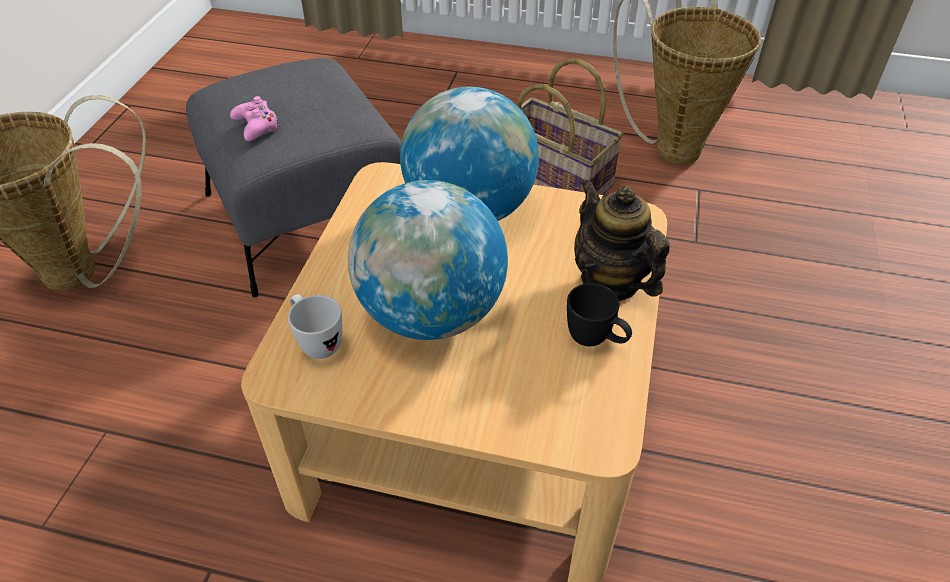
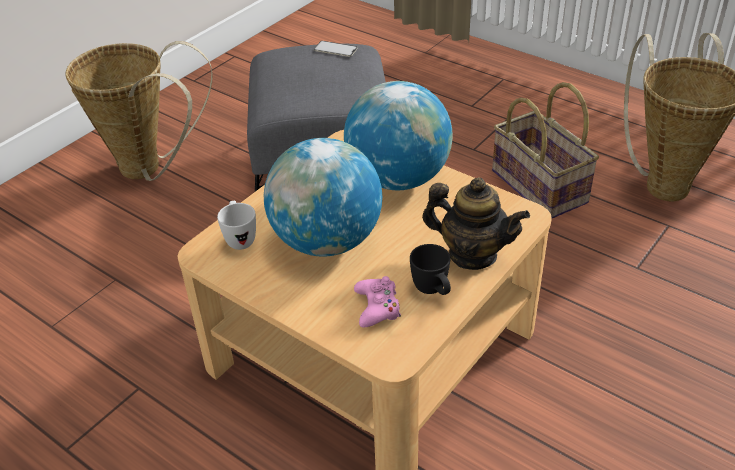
camera: 25 degrees right, 5 degrees down
pink game controller [230,96,280,141] -> pink game controller moved to [354,276,401,327]
teapot [574,179,670,301] -> teapot turned 120 degrees clockwise [422,177,530,270]
none -> phone [314,41,358,57]

